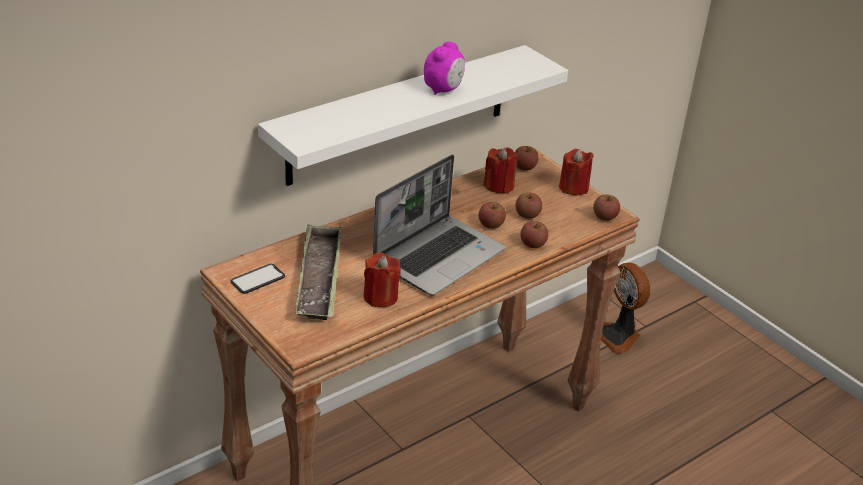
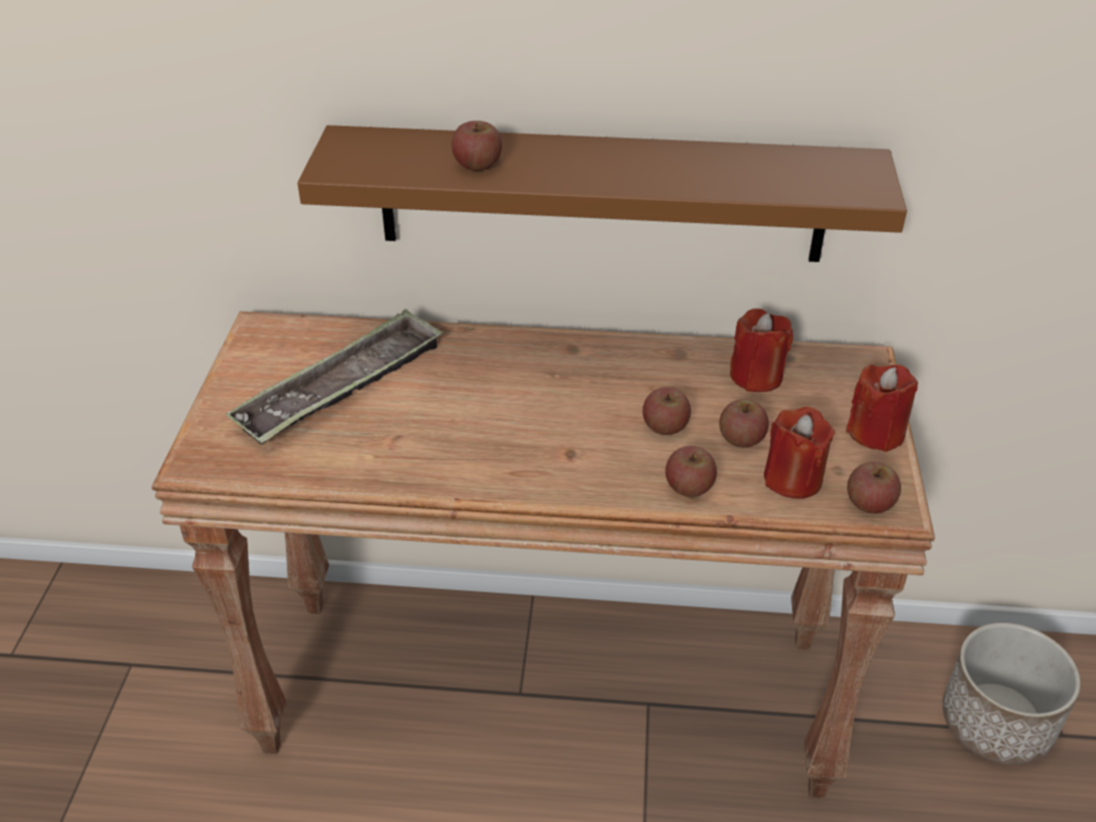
camera: 45 degrees right, 5 degrees up
phone [230,264,285,294] -> none
white shelf [258,45,568,186] -> brown shelf [297,125,907,262]
red candle [363,252,401,307] -> red candle moved to [764,407,835,499]
laptop [373,154,506,296] -> none
alarm clock [424,42,465,95] -> none
apple [515,146,538,171] -> apple moved to [452,121,502,171]
fan [601,262,650,354] -> planter [943,623,1081,765]

